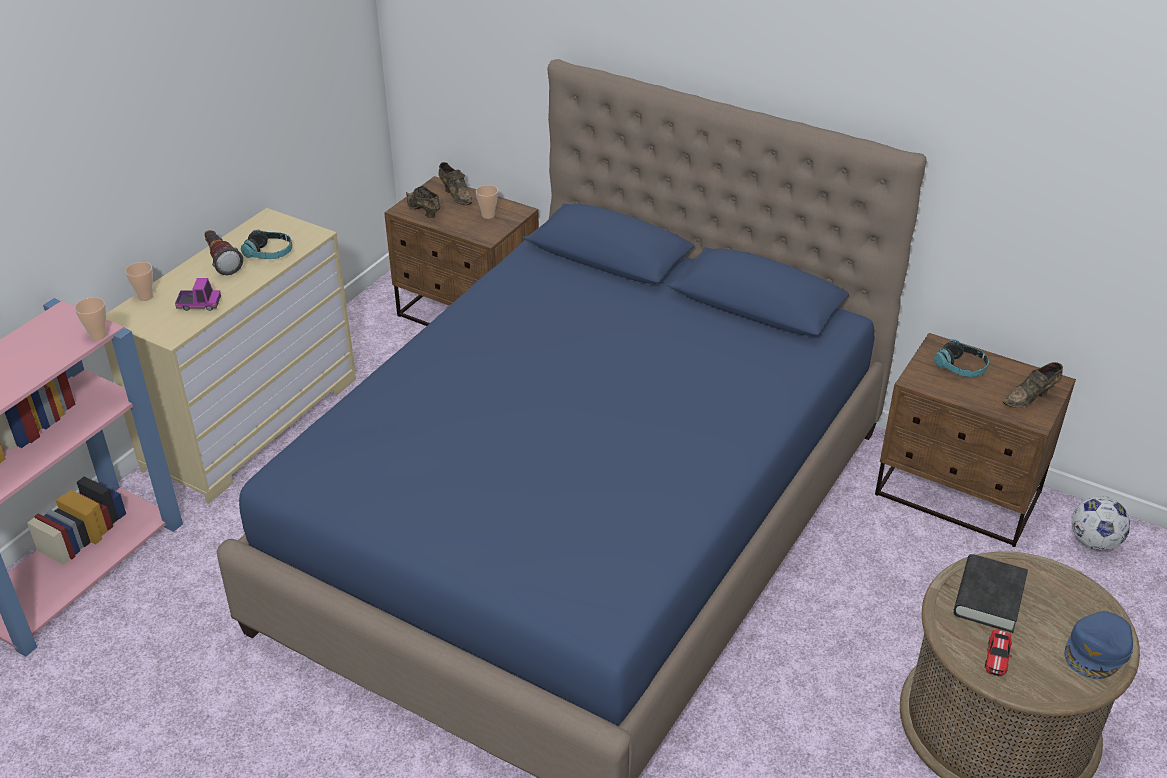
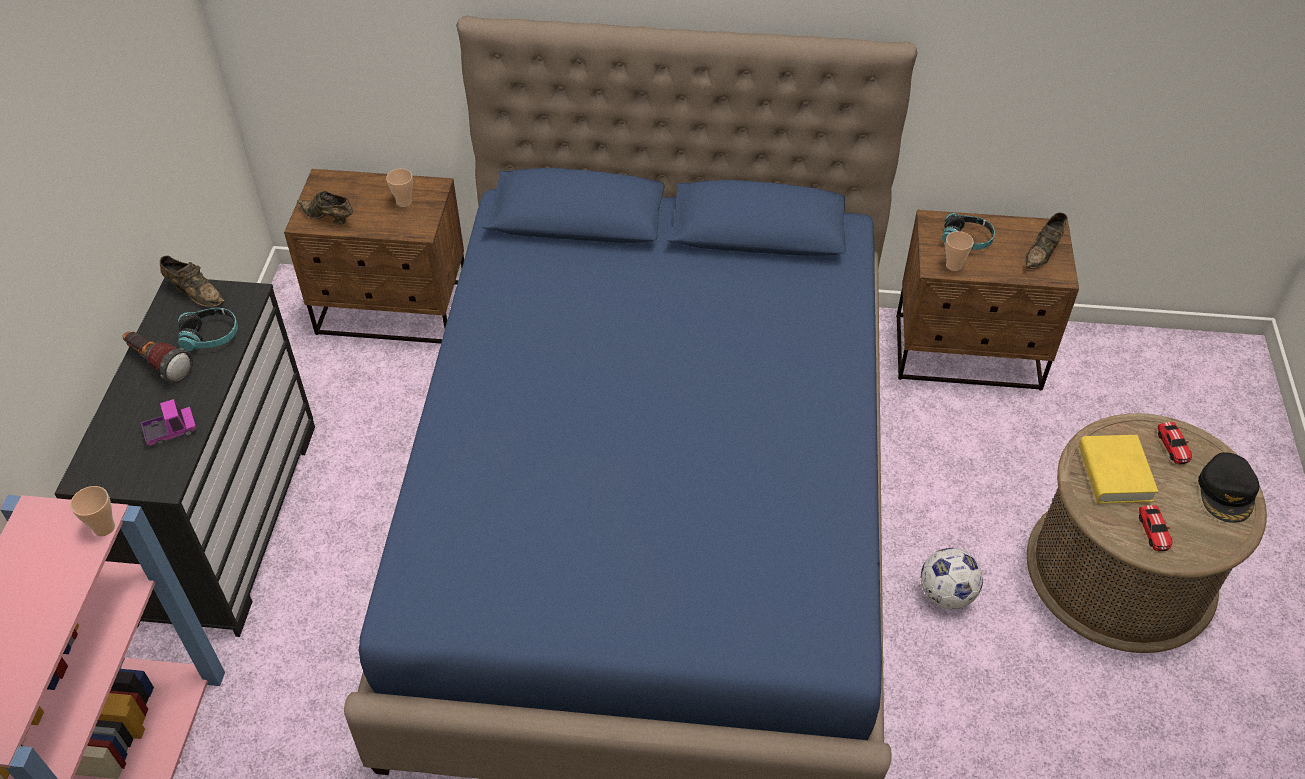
camera: 25 degrees left, 10 degrees up
beige dresser [104,208,356,504] -> black dresser [55,278,315,637]
cup [125,262,153,301] -> cup moved to [946,231,974,271]
brown shoe [438,162,472,205] -> brown shoe moved to [160,255,225,307]
black book [953,554,1028,633] -> yellow book [1079,435,1158,504]
blue cap [1065,611,1133,679] -> black cap [1198,453,1259,523]
football [1072,496,1130,551] -> football moved to [921,548,983,609]
none -> toy car [1158,422,1192,464]

